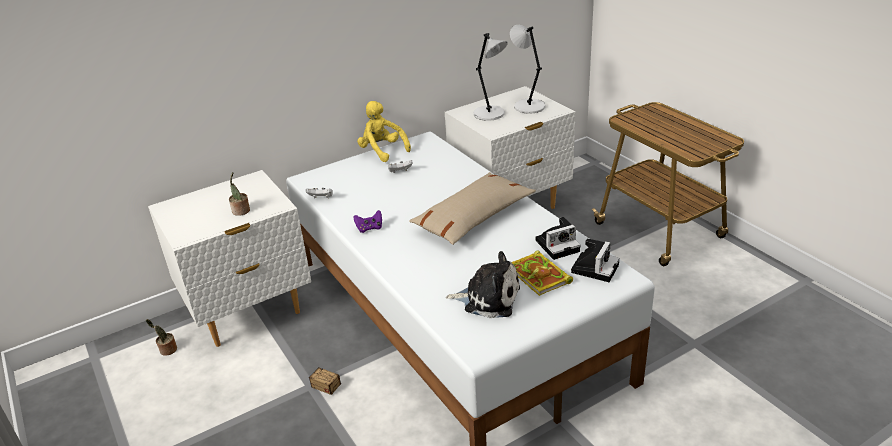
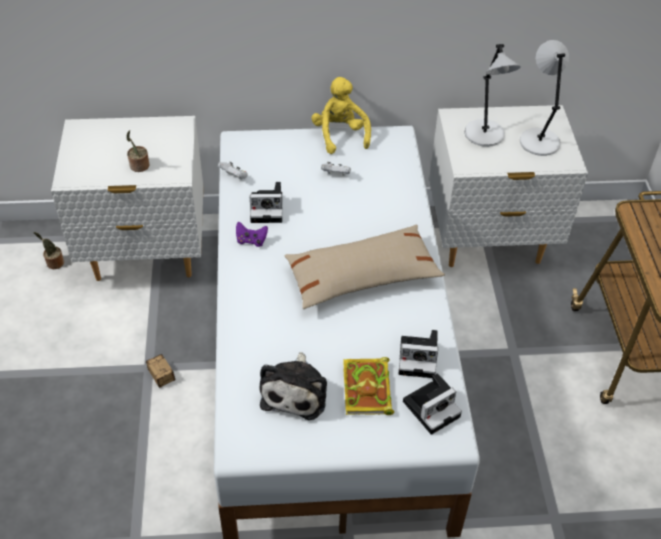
camera: 25 degrees right, 15 degrees up
plush toy [446,251,520,318] -> plush toy turned 60 degrees clockwise [260,352,327,420]
none -> camera [250,182,282,223]

